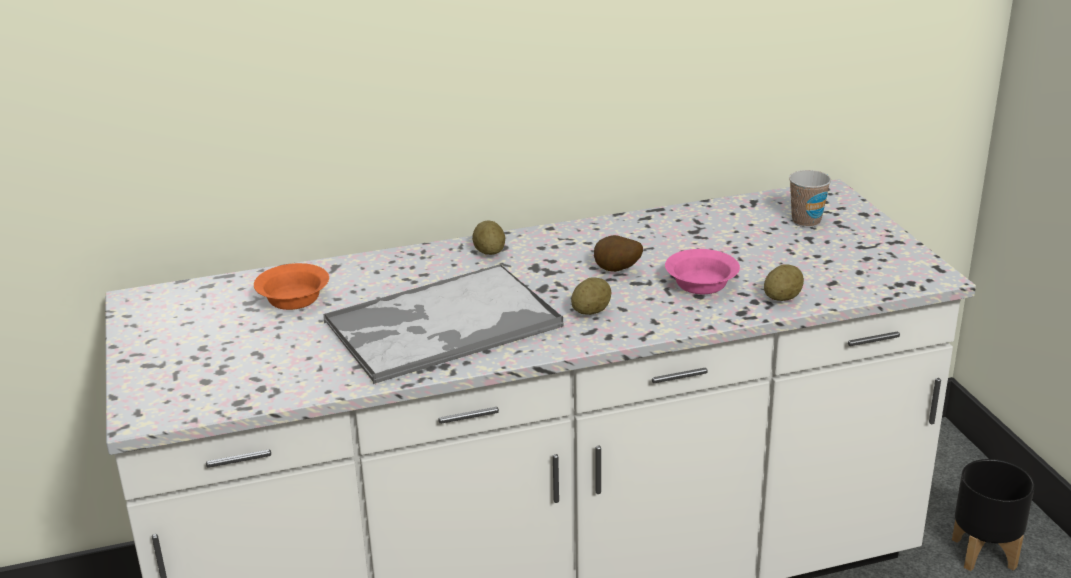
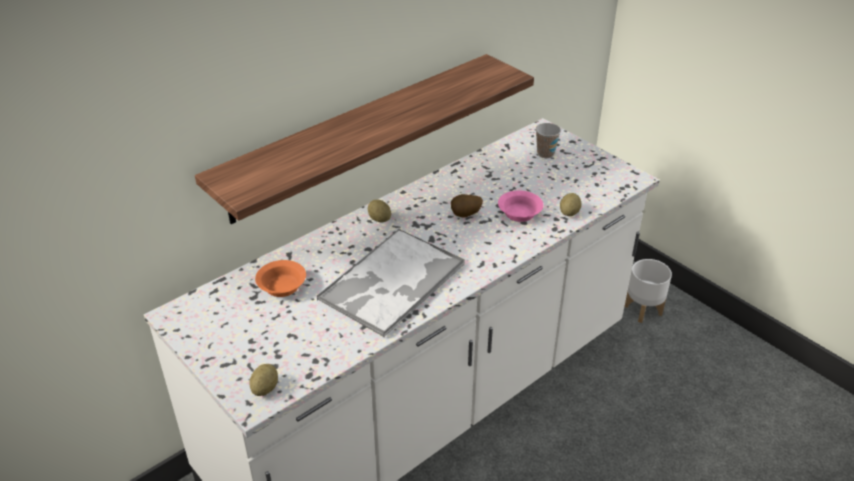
camera: 25 degrees left, 10 degrees up
potato [571,277,611,315] -> potato moved to [250,364,278,396]
black planter [952,459,1035,571] -> white planter [624,259,672,323]
none -> shelf [195,54,534,224]

